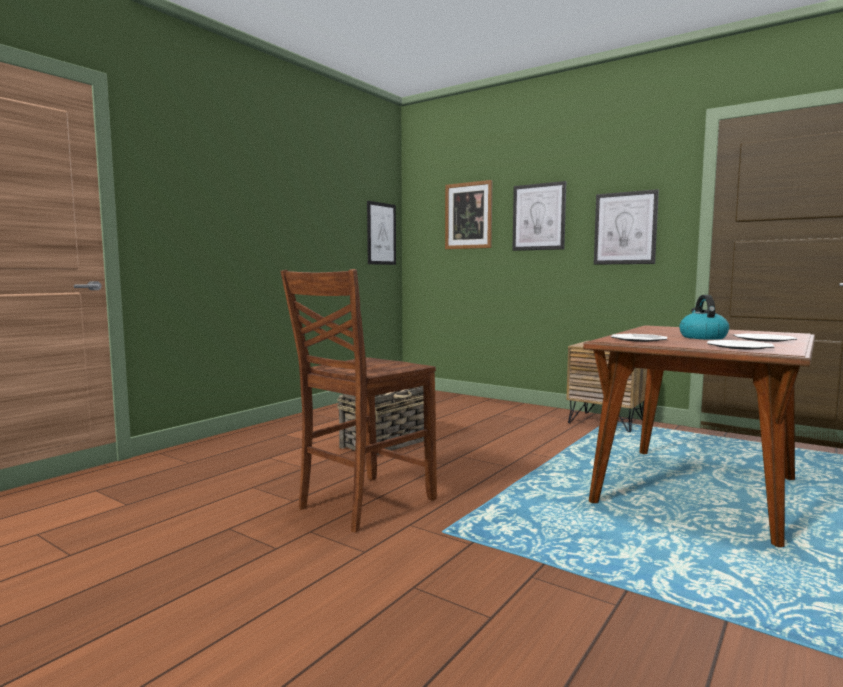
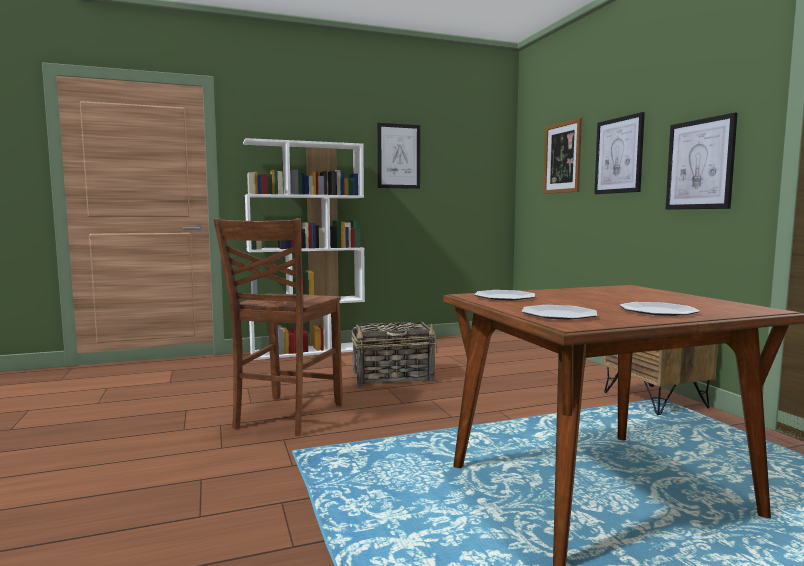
camera: 35 degrees right, 0 degrees up
brown chair [280,269,437,532] -> brown chair turned 60 degrees counterclockwise [213,218,343,436]
picture [367,201,396,265] -> picture moved to [377,123,420,189]
kettle [679,295,729,340] -> none
none -> white bookcase [243,138,365,360]

